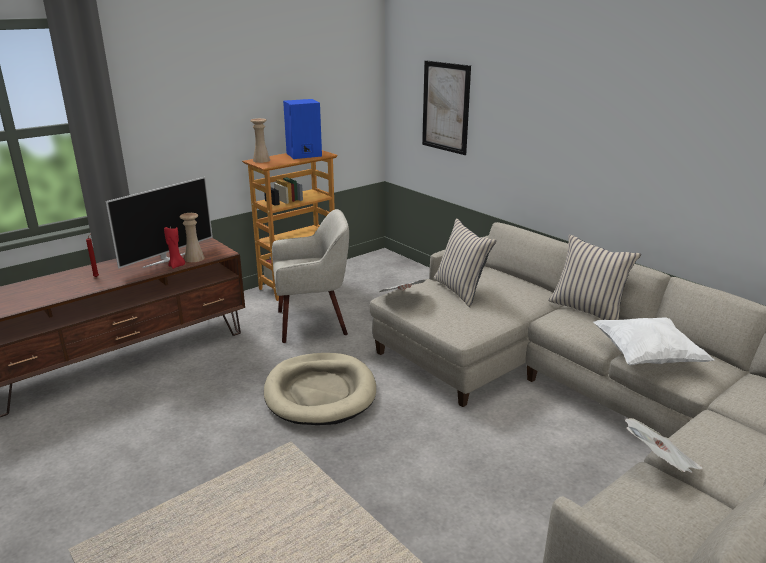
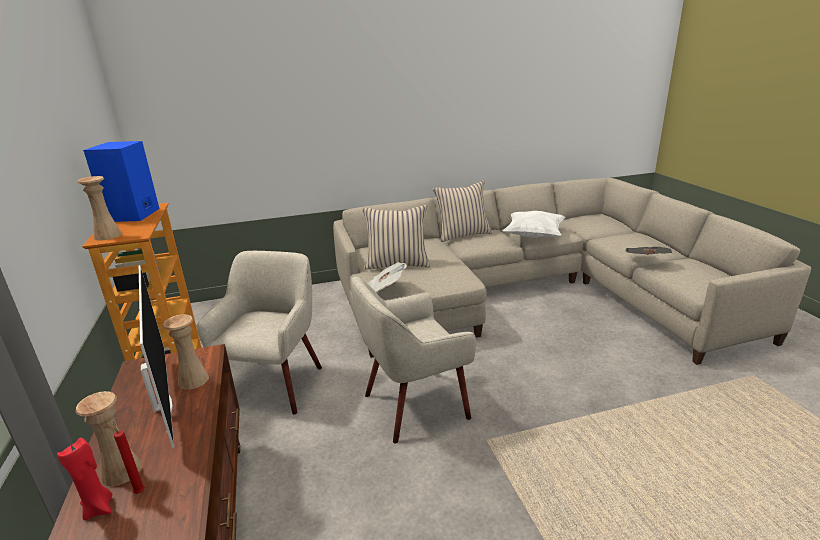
camera: 65 degrees left, 0 degrees up
red candle [164,226,185,269] -> red candle moved to [57,438,112,520]
beige dog bed [264,353,376,425] -> beige armchair [351,277,476,444]
picture [422,60,471,155] -> none
none -> beige vase [76,391,142,487]

